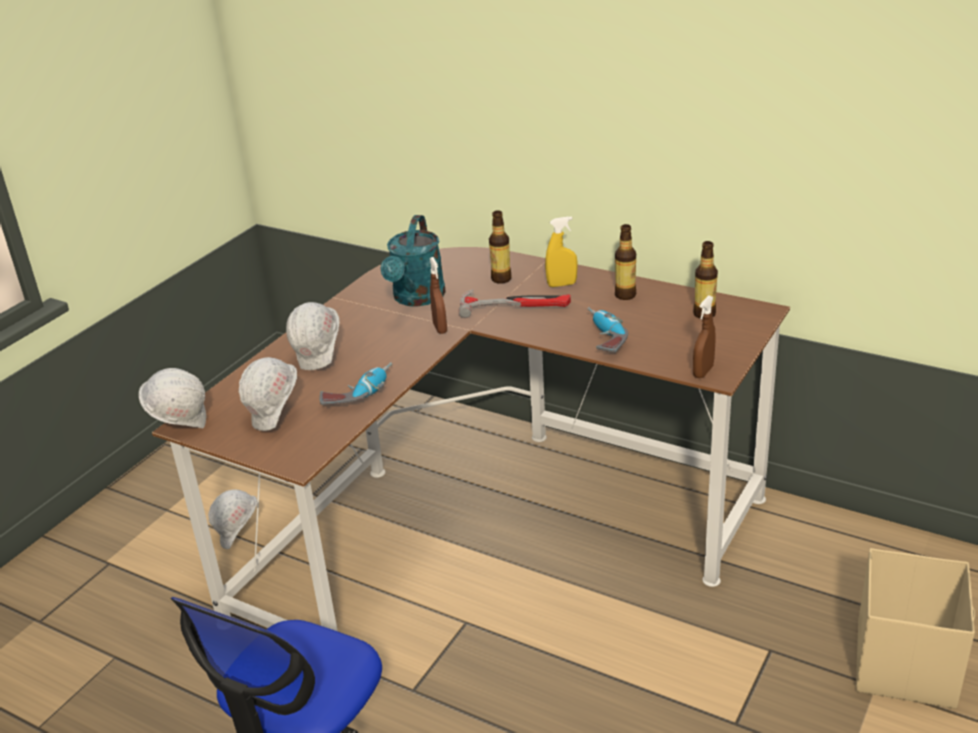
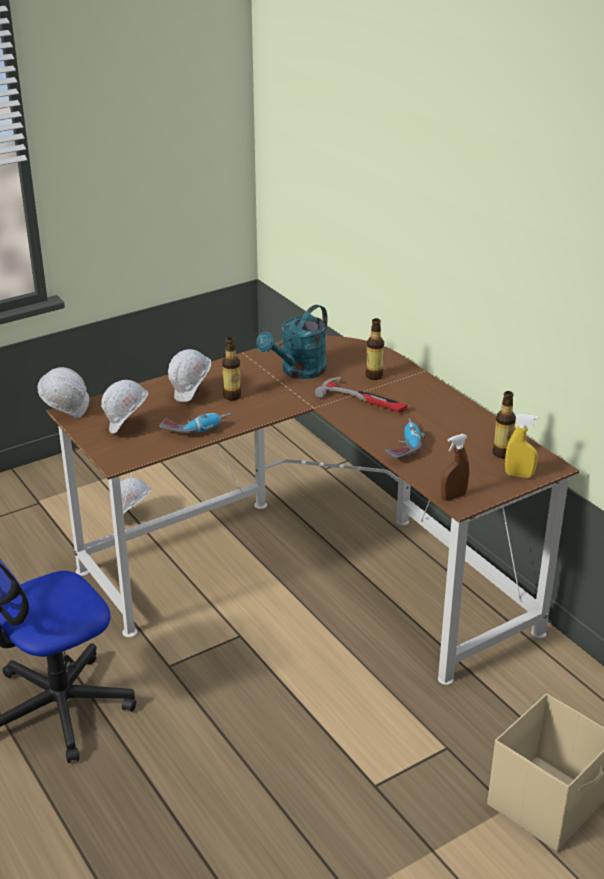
camera: 25 degrees right, 0 degrees up
brown spray bottle [430,257,447,334] -> none
yellow spray bottle [545,216,578,287] -> yellow spray bottle moved to [505,414,539,478]
bottle [615,224,636,300] -> bottle moved to [222,337,241,401]

